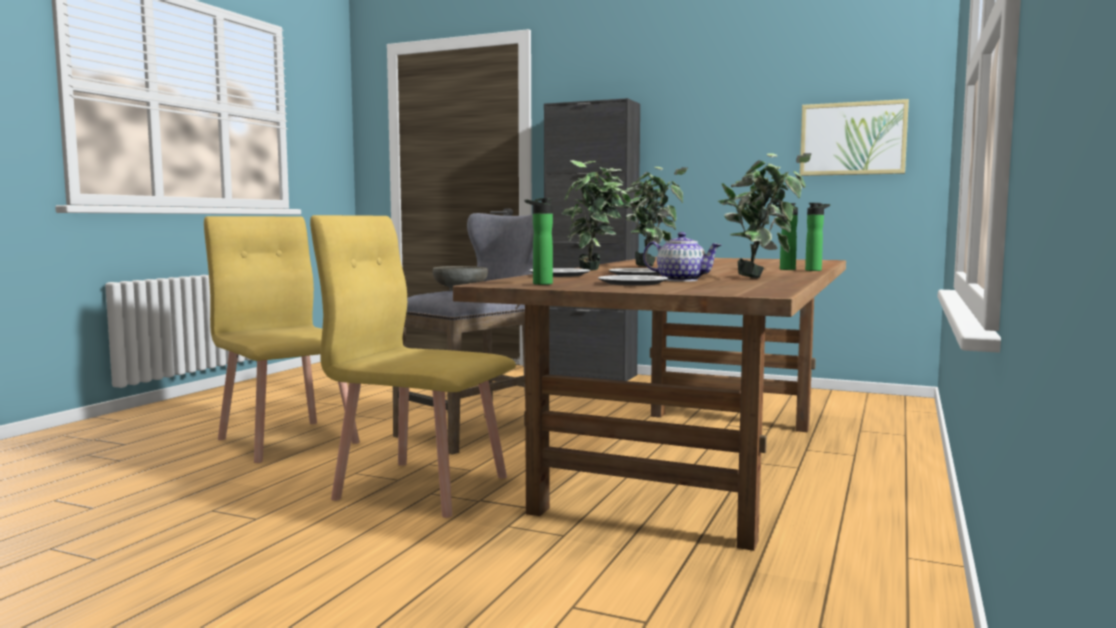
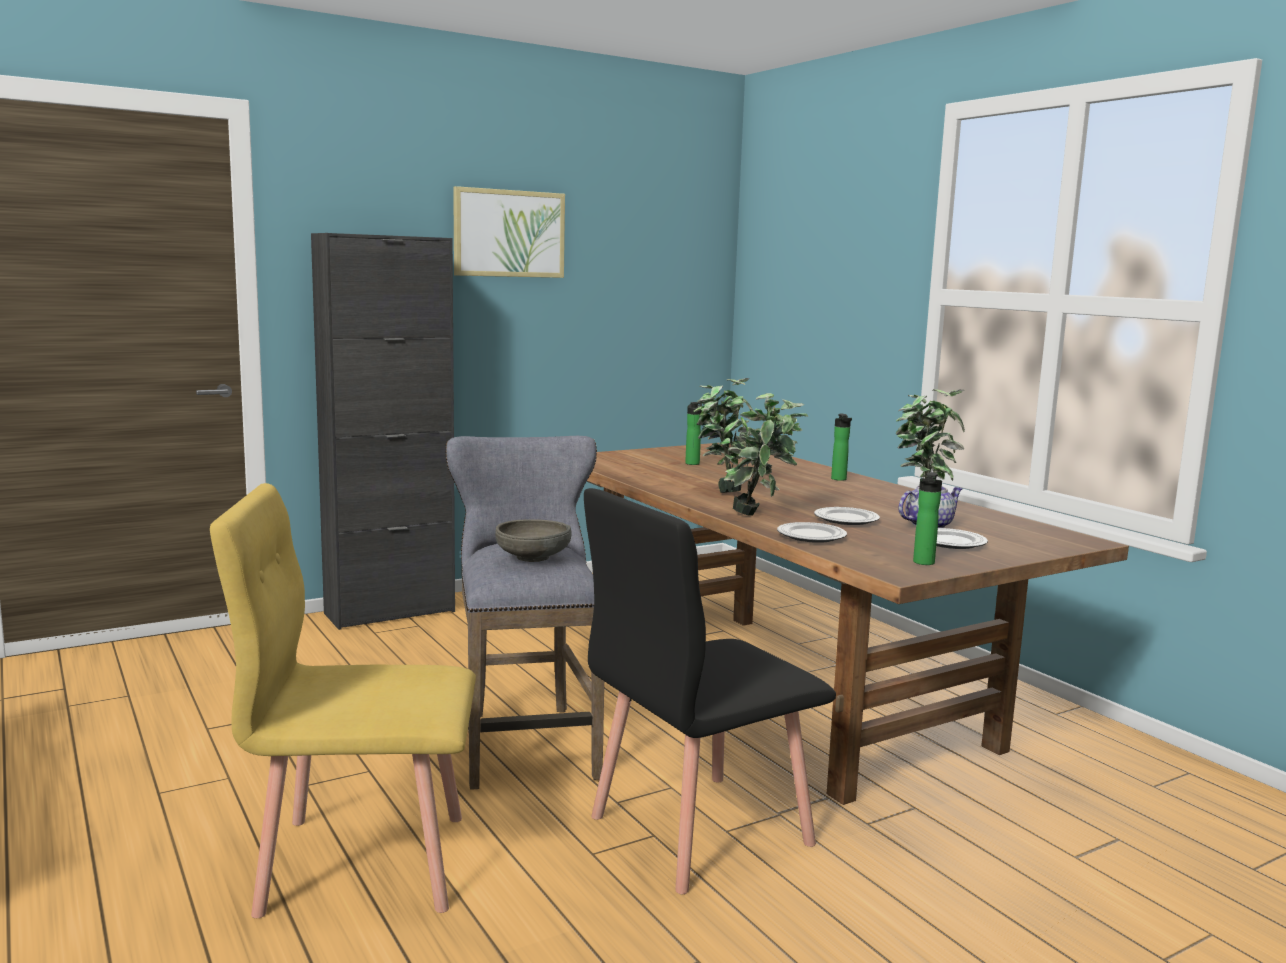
camera: 55 degrees left, 5 degrees up
yellow chair [310,215,516,518] -> black chair [584,488,836,894]
picture [800,99,909,176] -> picture moved to [453,186,565,278]
bottle [805,203,830,271] -> bottle moved to [685,402,702,465]

